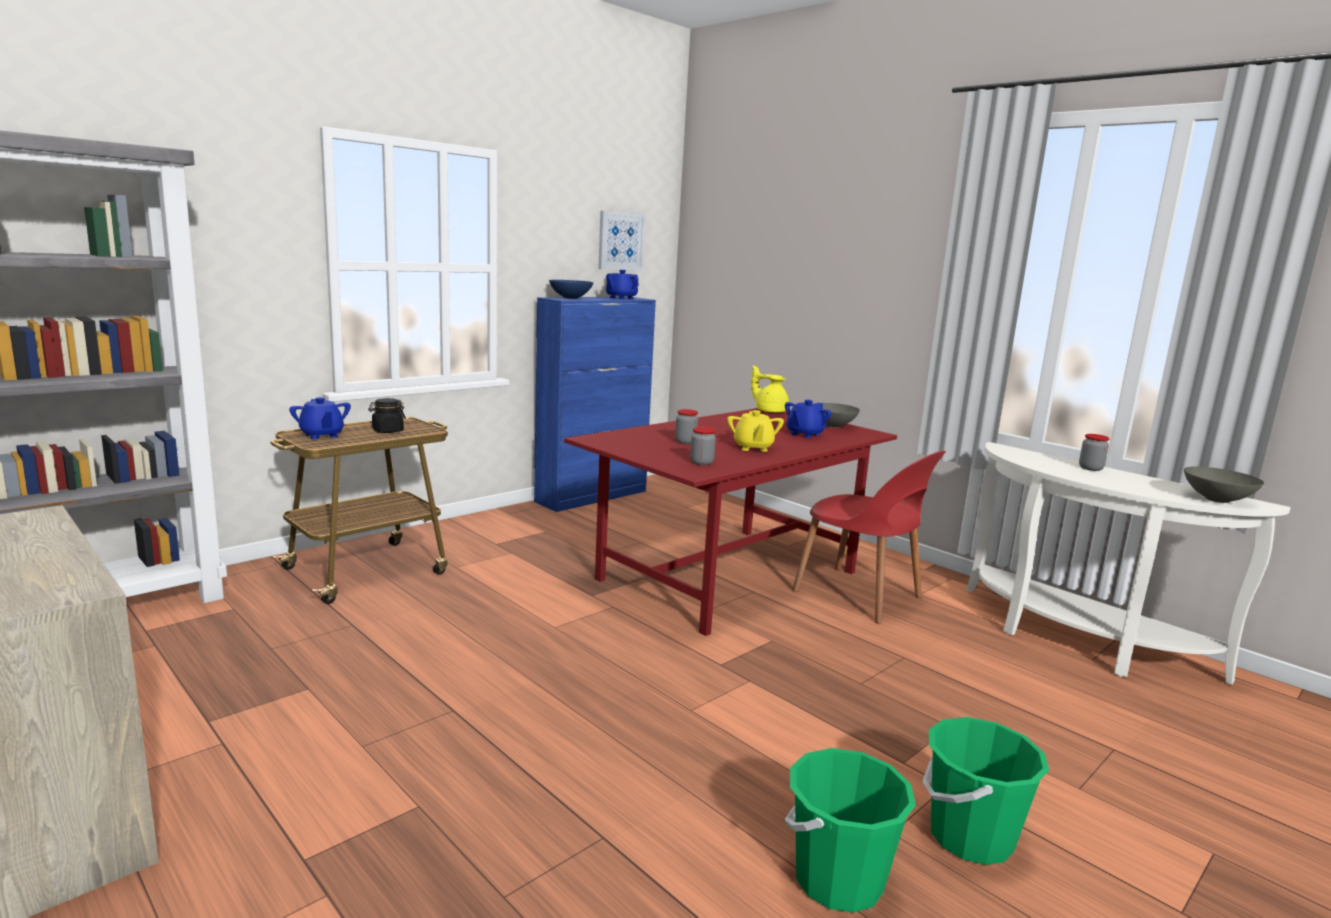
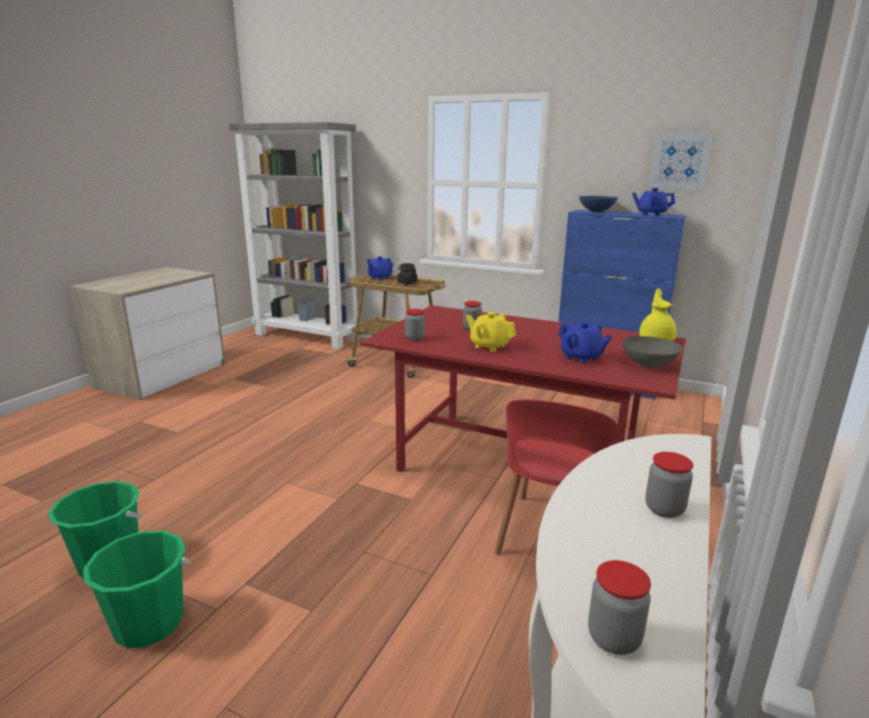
camera: 70 degrees right, 5 degrees up
yellow teapot [727,410,784,452] -> yellow teapot turned 60 degrees clockwise [466,312,516,352]
blue teapot [785,400,831,438] -> blue teapot turned 150 degrees counterclockwise [558,322,612,363]
grey bowl [1184,467,1264,503] -> jar [588,560,651,655]

